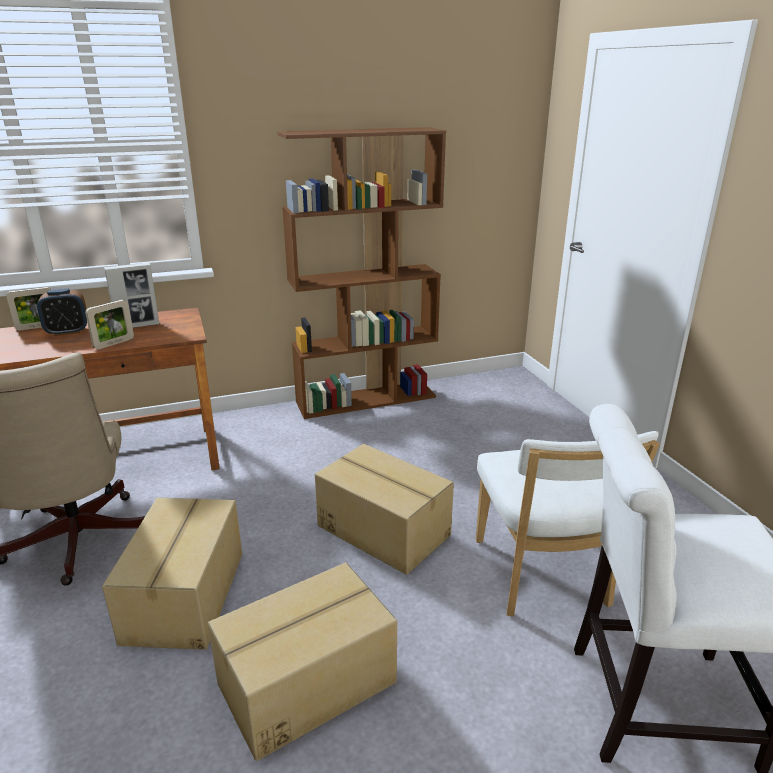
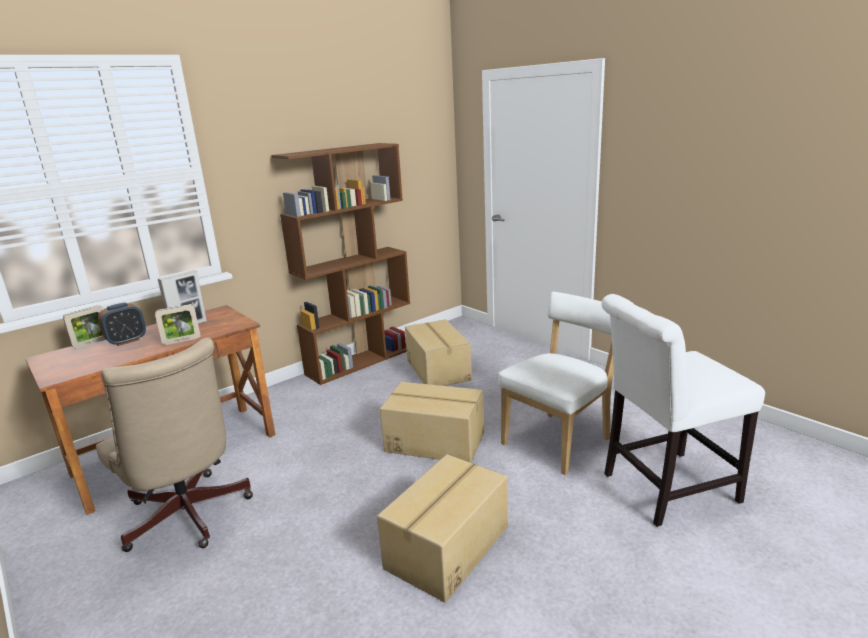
camera: 20 degrees left, 5 degrees down
picture frame [85,299,134,349] -> picture frame turned 45 degrees clockwise [155,304,200,345]
cardboard box [102,498,242,650] -> cardboard box moved to [405,319,472,386]
white chair [476,431,660,617] -> white chair turned 105 degrees counterclockwise [498,292,614,475]

